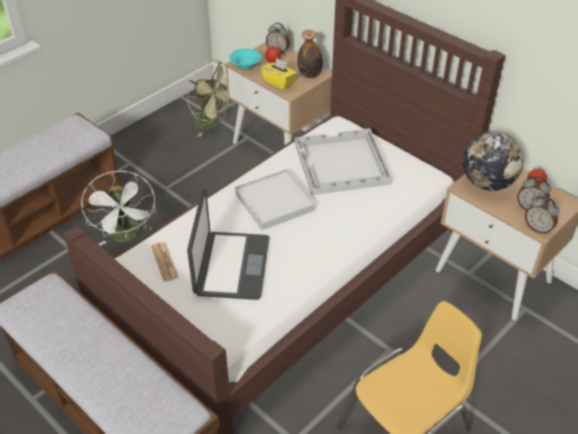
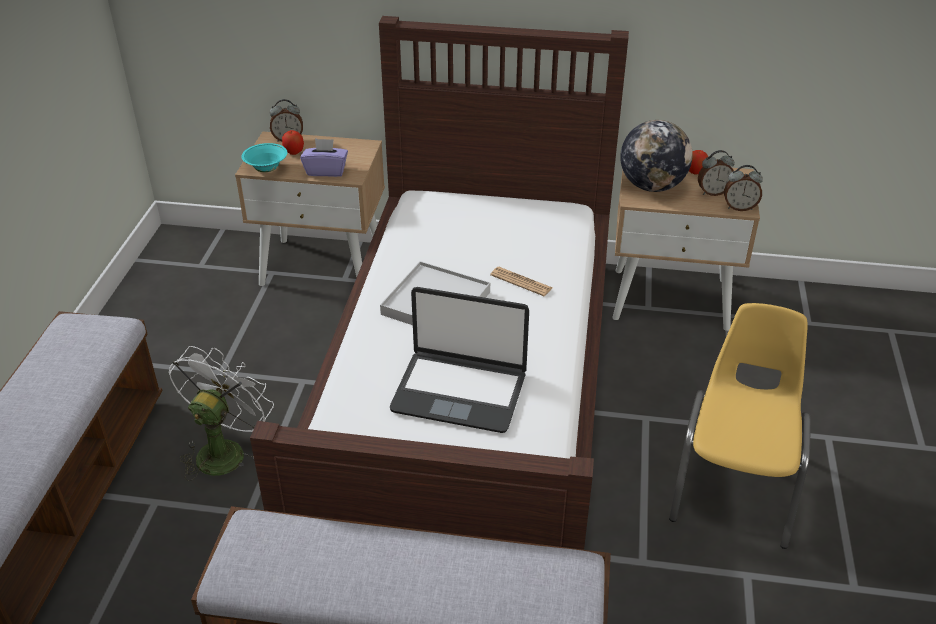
camera: 35 degrees left, 5 degrees down
white fan [81,171,156,246] -> white fan turned 105 degrees counterclockwise [168,346,274,481]
newspaper [151,242,179,282] -> newspaper moved to [490,267,552,296]
green fan [187,60,234,137] -> none
laptop [187,189,269,300] -> laptop turned 135 degrees clockwise [390,287,529,433]
yellow tissue box [261,58,297,90] -> purple tissue box [300,138,348,177]
white tray [295,128,392,195] -> none
bottle [297,30,323,78] -> none

